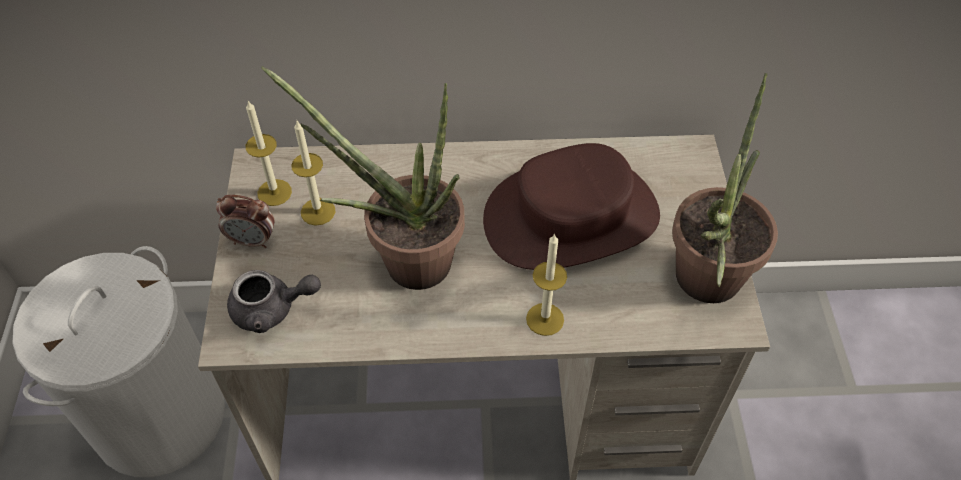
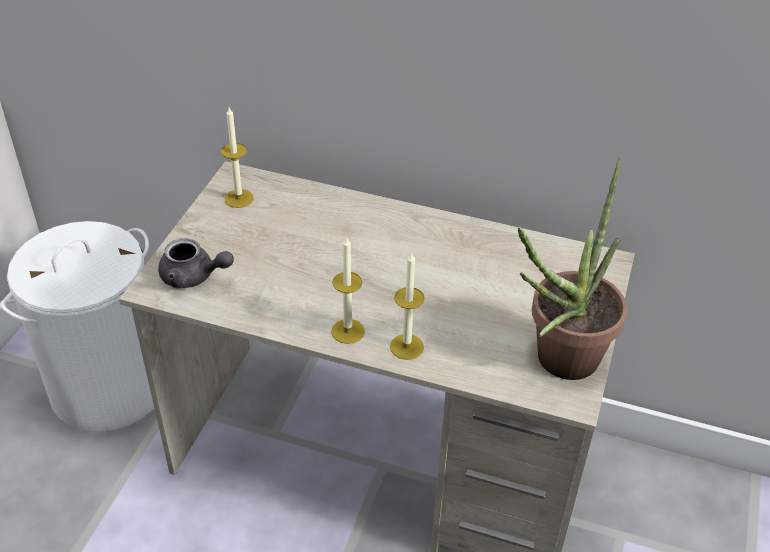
camera: 20 degrees right, 10 degrees down
alarm clock [216,195,275,248] -> none
potted plant [261,66,465,290] -> none
candle [291,121,335,226] -> candle moved to [331,236,365,344]
brown hat [483,143,660,270] -> none

